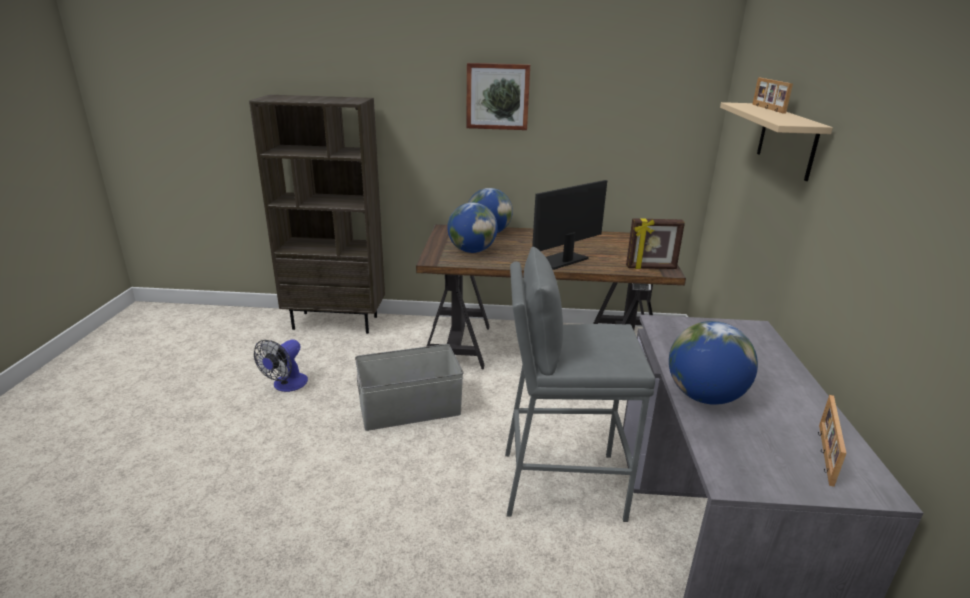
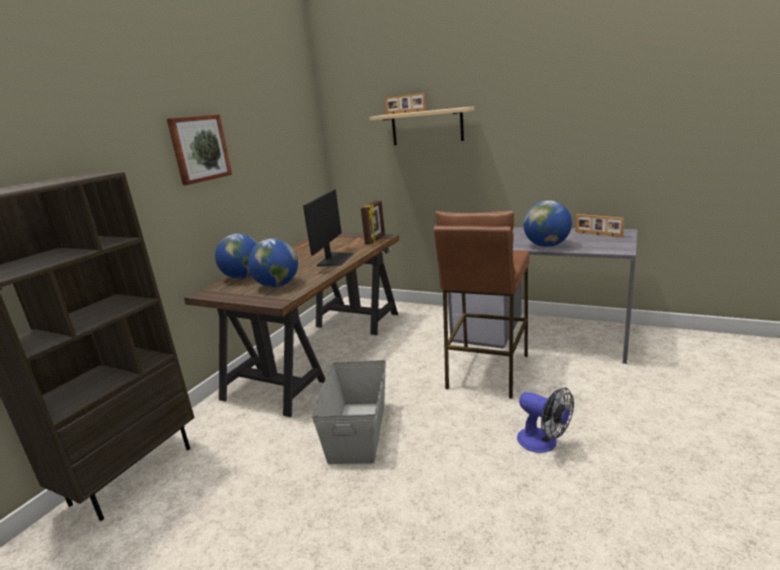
camera: 65 degrees left, 5 degrees down
fan [254,339,308,392] -> fan moved to [517,388,574,453]
grey stool [505,247,655,522] -> brown stool [434,211,529,399]
monitor [532,180,607,270] -> monitor turned 150 degrees counterclockwise [303,189,354,267]

